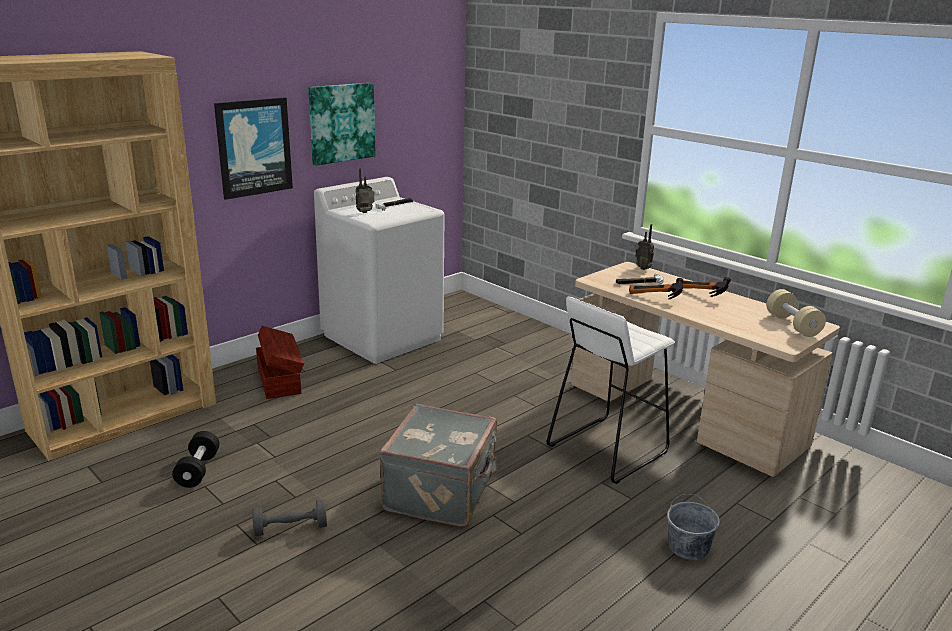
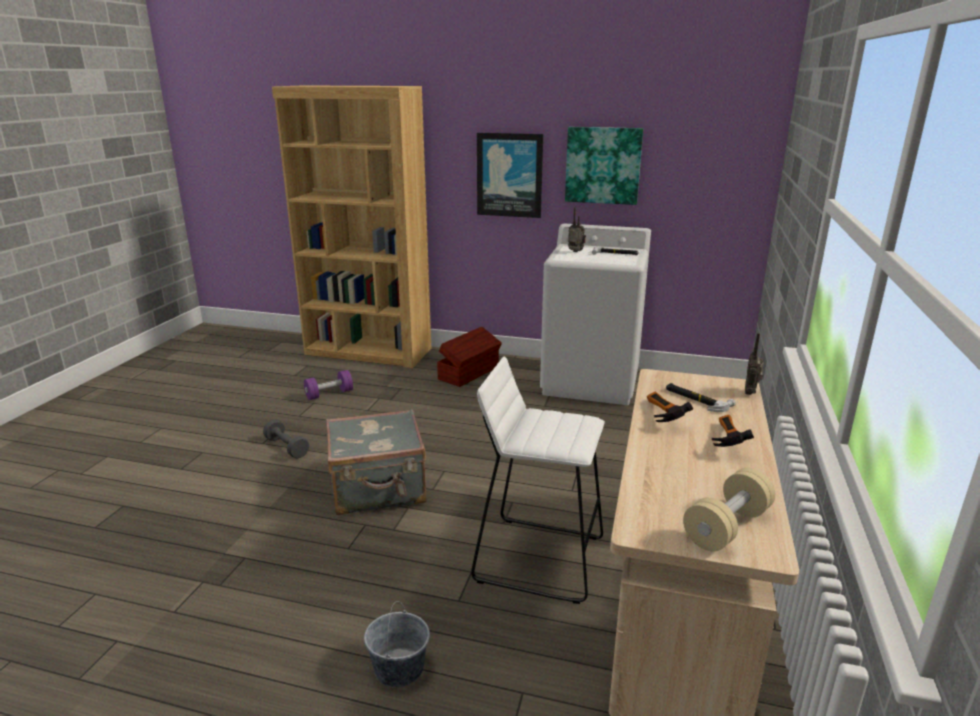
camera: 60 degrees right, 0 degrees up
black dumbbell [172,431,220,488] -> purple dumbbell [304,370,353,400]

